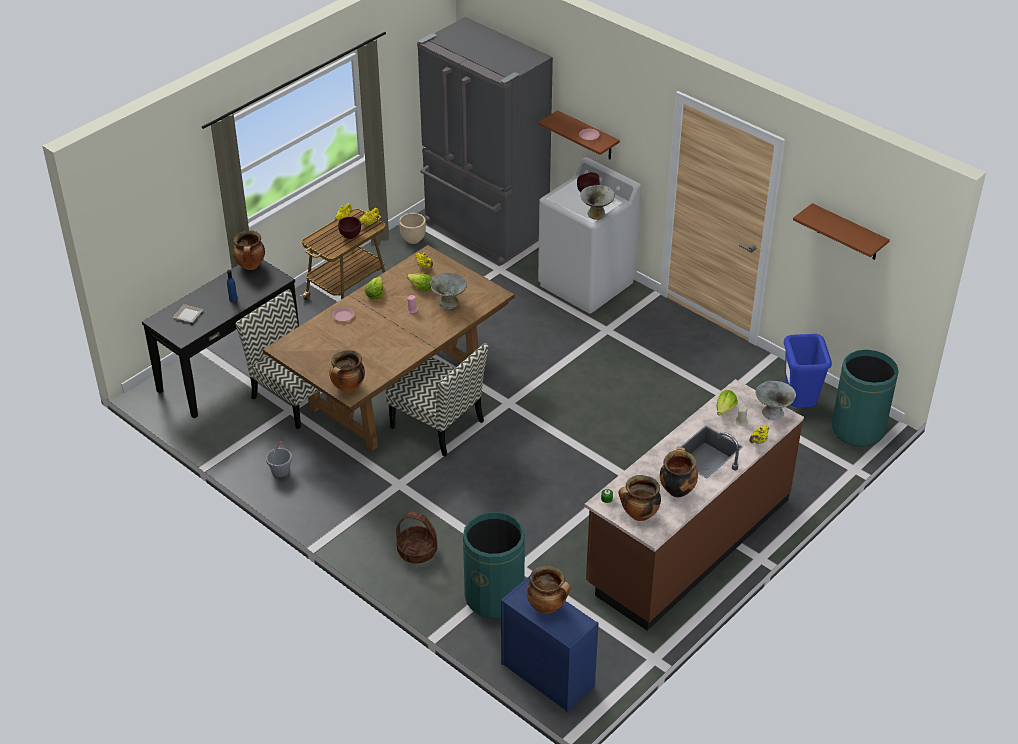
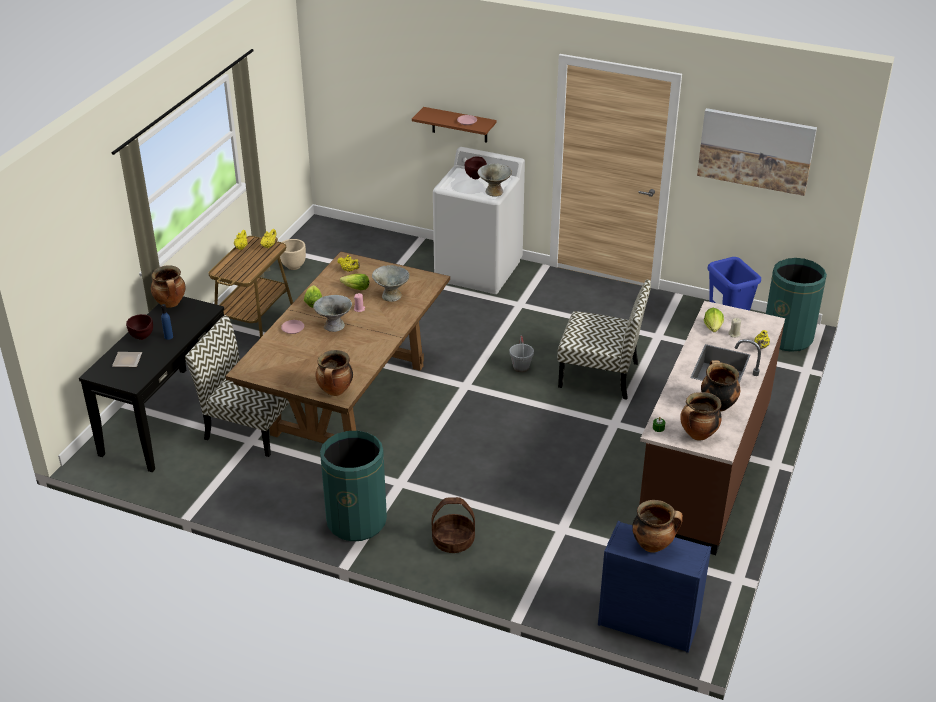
camera: 20 degrees left, 5 degrees down
grey bucket [266,441,292,478] -> grey bucket moved to [509,336,534,372]
brown bowl [338,217,361,239] -> brown bowl moved to [126,314,153,340]
chair [386,343,488,457] -> chair moved to [557,280,651,400]
grey fridge [417,17,553,265] -> none
green trash can [463,512,525,619] -> green trash can moved to [320,431,387,541]
grey bowl [755,381,796,420] -> grey bowl moved to [313,295,352,332]
brown shelf [793,203,890,260] -> picture [697,108,817,196]

